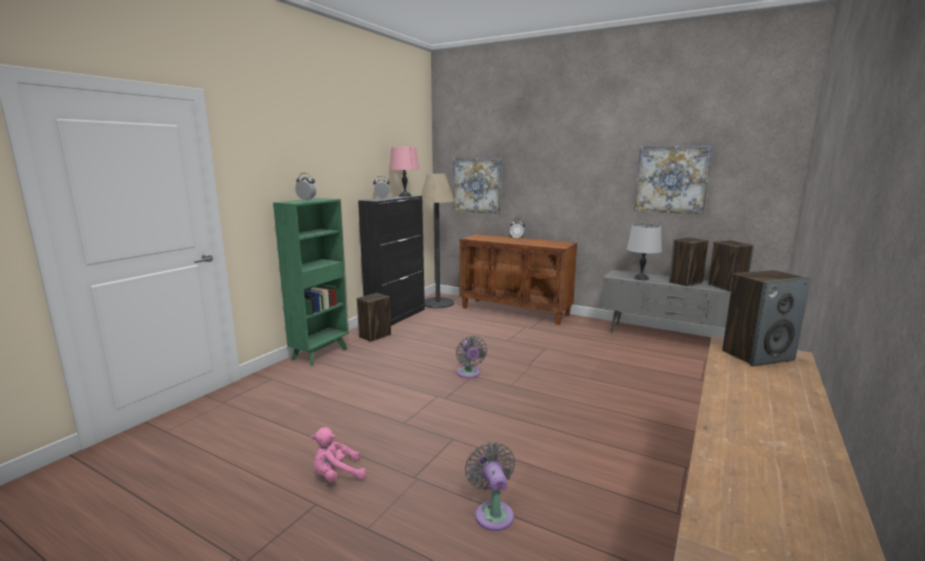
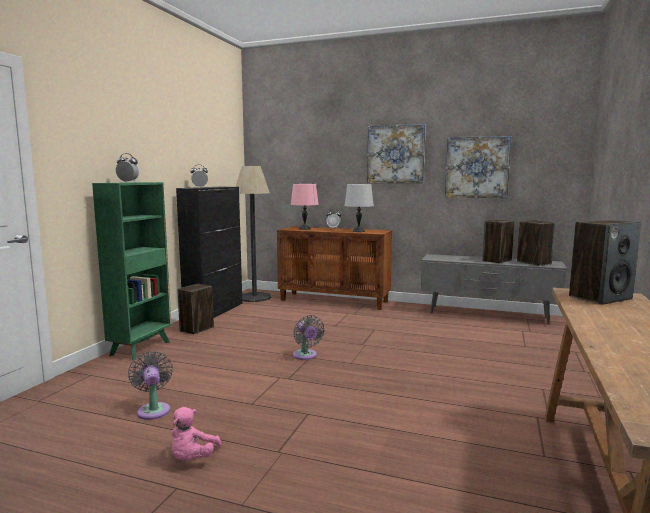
camera: 10 degrees left, 5 degrees down
pink plush toy [311,427,366,482] -> pink plush toy turned 45 degrees counterclockwise [171,407,222,460]
pink table lamp [389,147,419,197] -> pink table lamp moved to [291,184,319,230]
picture [453,158,502,214] -> picture moved to [367,124,426,183]
grey fan [465,442,515,531] -> grey fan moved to [128,351,173,420]
grey table lamp [627,224,662,280] -> grey table lamp moved to [344,184,374,232]

